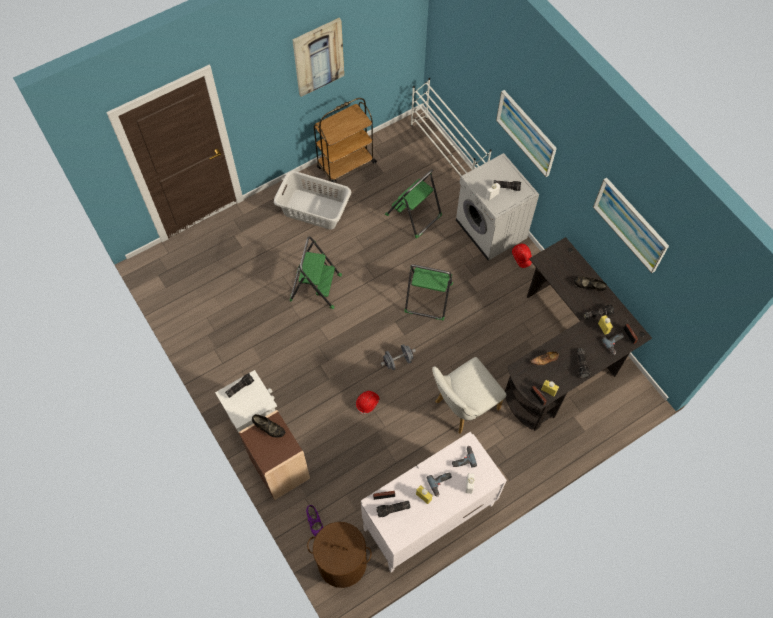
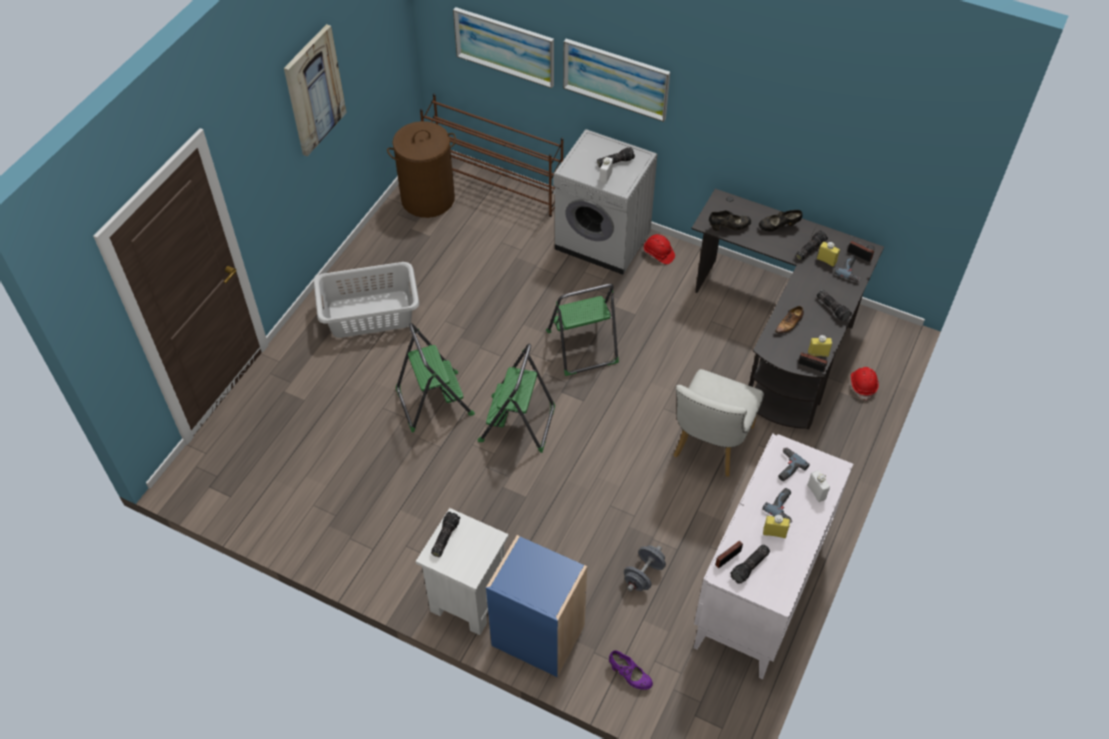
camera: 30 degrees left, 10 degrees down
brown bookcase [239,410,310,500] -> blue bookcase [486,535,587,677]
black shoe [252,414,286,438] -> black shoe moved to [709,210,751,231]
brown laundry basket [307,522,372,588] -> brown laundry basket moved to [387,121,456,218]
brown cart [314,98,377,183] -> none
red hard hat [356,391,379,415] -> red hard hat moved to [851,367,879,400]
grey dumbbell [381,344,416,370] -> grey dumbbell moved to [624,546,666,591]
green step ladder [385,169,442,239] -> green step ladder moved to [478,344,555,453]
white shoe rack [411,78,492,176] -> brown shoe rack [420,94,563,217]
picture [593,178,669,273] -> picture moved to [453,7,554,88]

